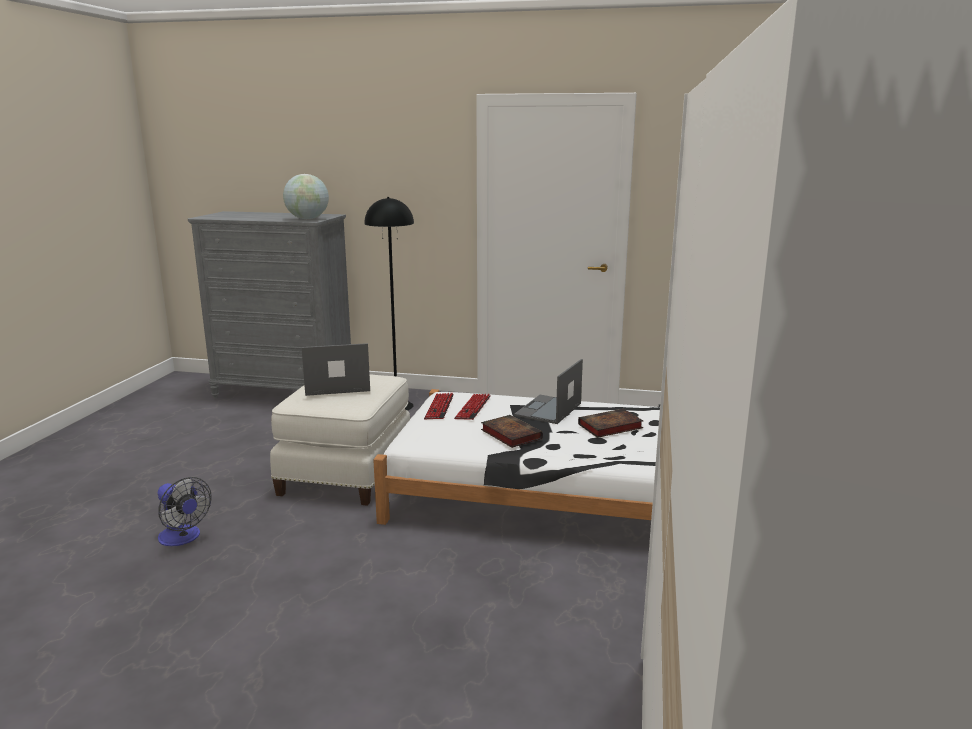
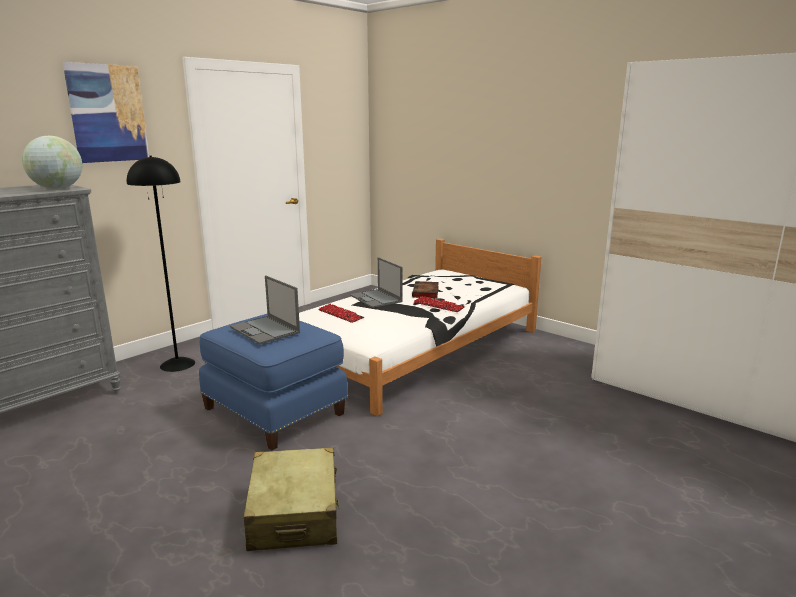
camera: 60 degrees left, 0 degrees up
fan [158,477,212,546] -> beige suitcase [244,447,340,551]
white ottoman [270,374,410,506] -> blue ottoman [199,314,348,450]
laptop [301,343,370,396] -> laptop turned 60 degrees counterclockwise [230,275,300,344]
keyboard [424,393,454,419] -> keyboard moved to [414,296,465,312]
book [481,415,543,448] -> none
none -> picture [63,62,149,163]

